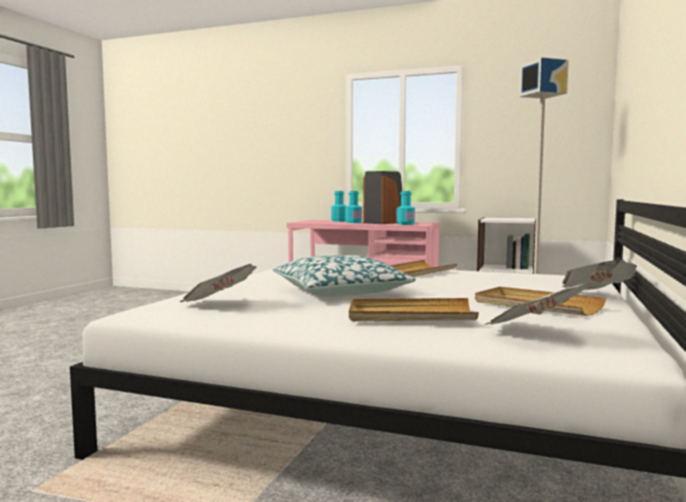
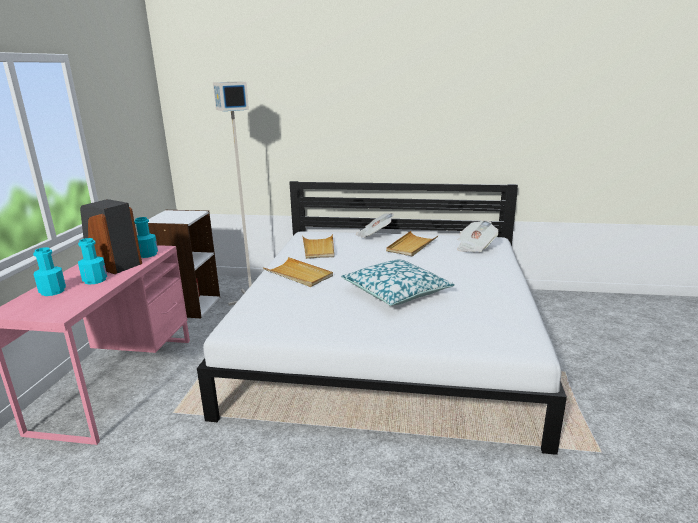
camera: 100 degrees left, 15 degrees up
newspaper [180,264,257,302] -> none
beige tray [349,298,479,321] -> beige tray moved to [302,234,334,259]

